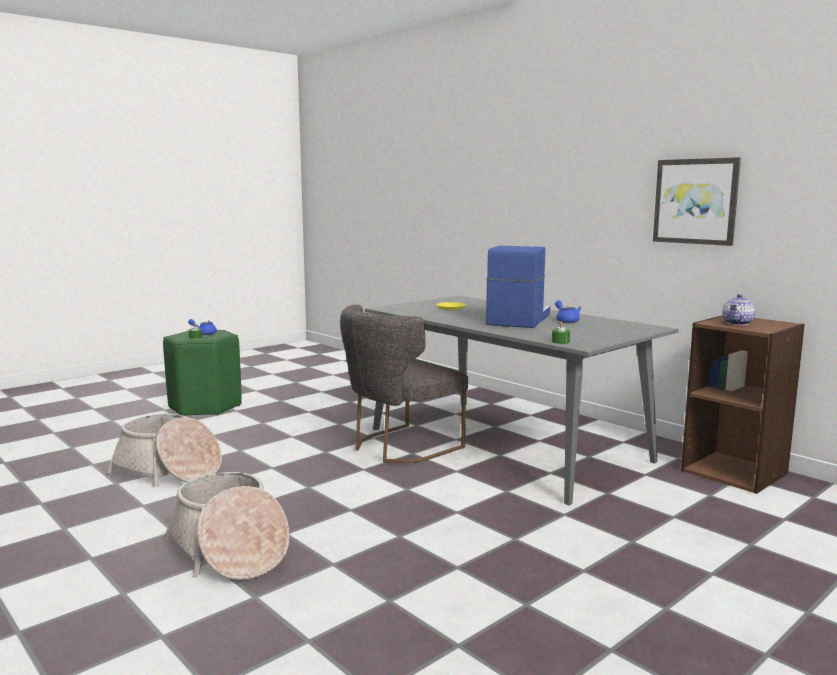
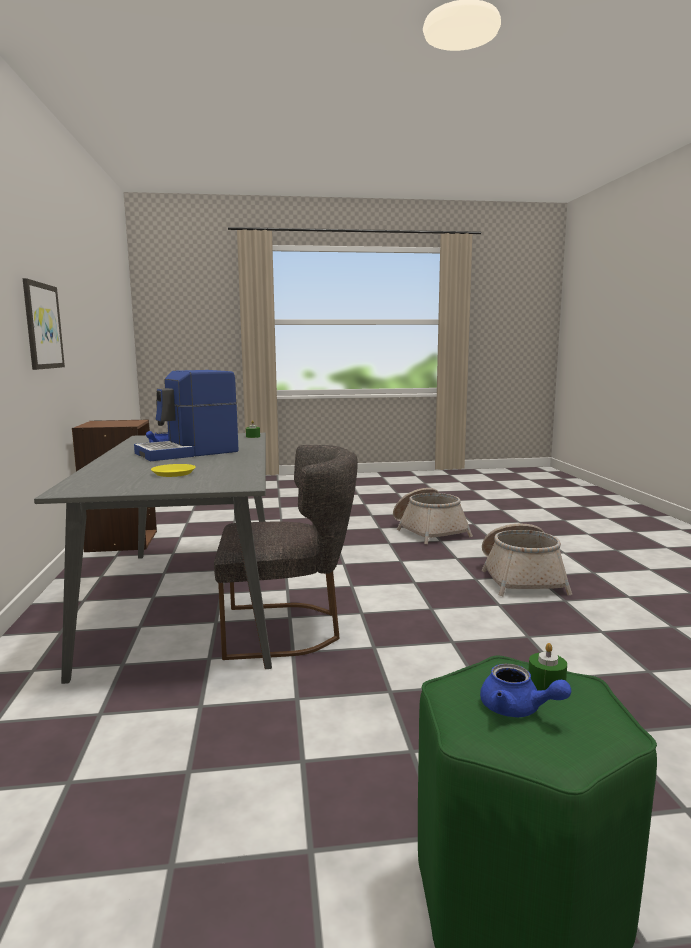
camera: 145 degrees left, 0 degrees up
basket [107,414,222,487] -> basket moved to [393,488,473,544]
teapot [722,294,755,325] -> none

